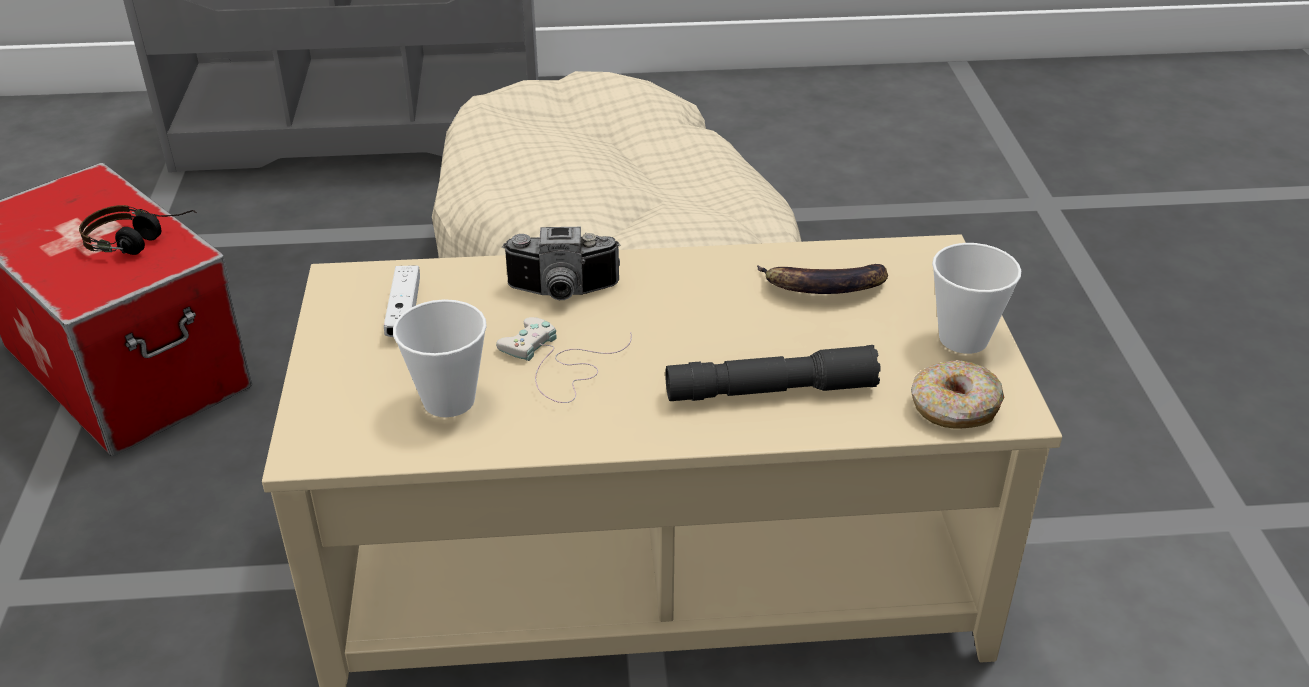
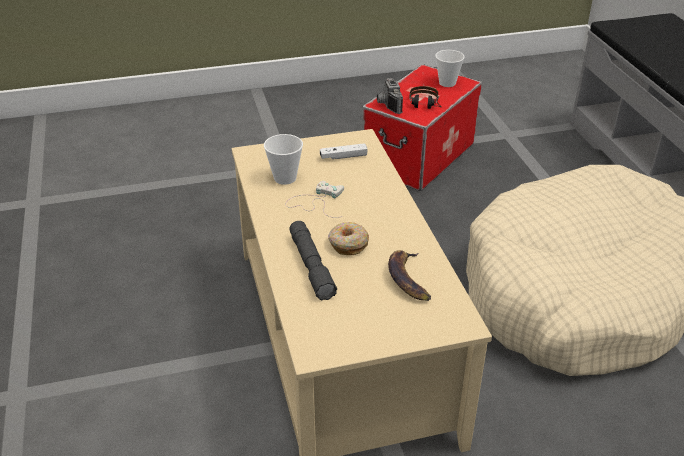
camera: 80 degrees right, 0 degrees up
camera [502,227,621,300] -> camera moved to [377,78,403,114]
donut [911,360,1005,429] -> donut moved to [328,222,369,255]
cup [932,243,1021,354] -> cup moved to [435,50,465,87]

